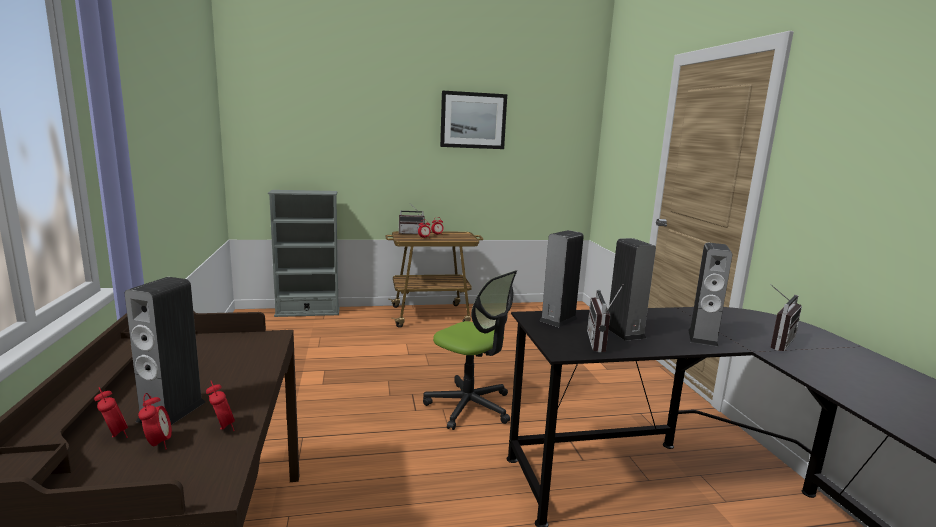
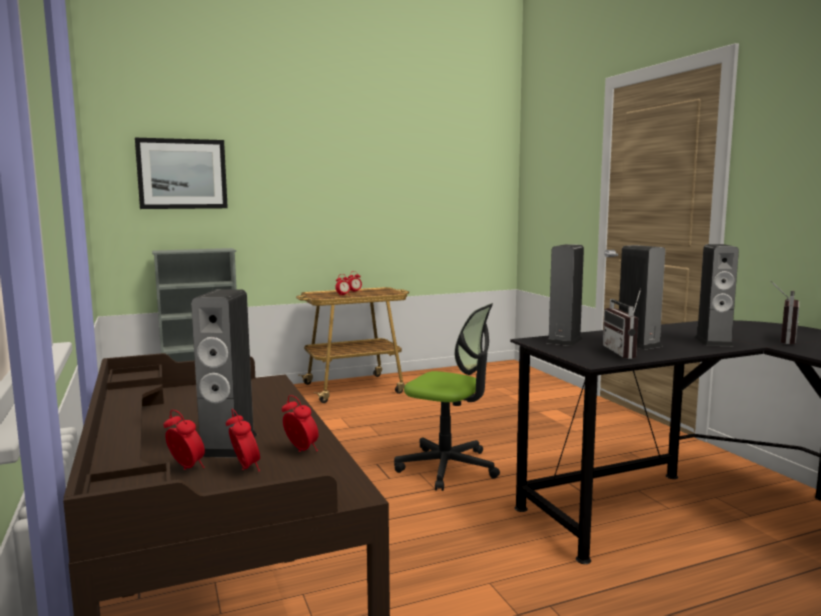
camera: 10 degrees left, 5 degrees down
radio [399,208,425,234] -> none
picture [440,91,507,149] -> picture moved to [135,138,228,209]

